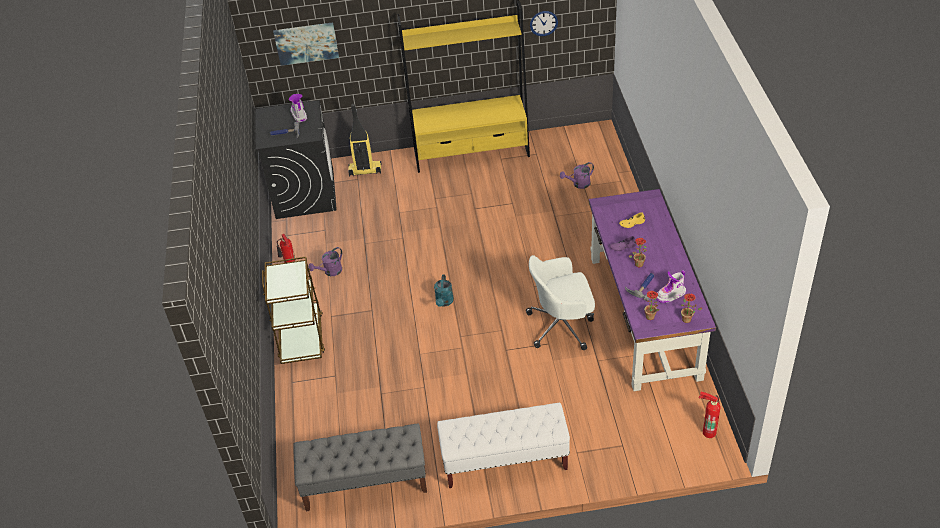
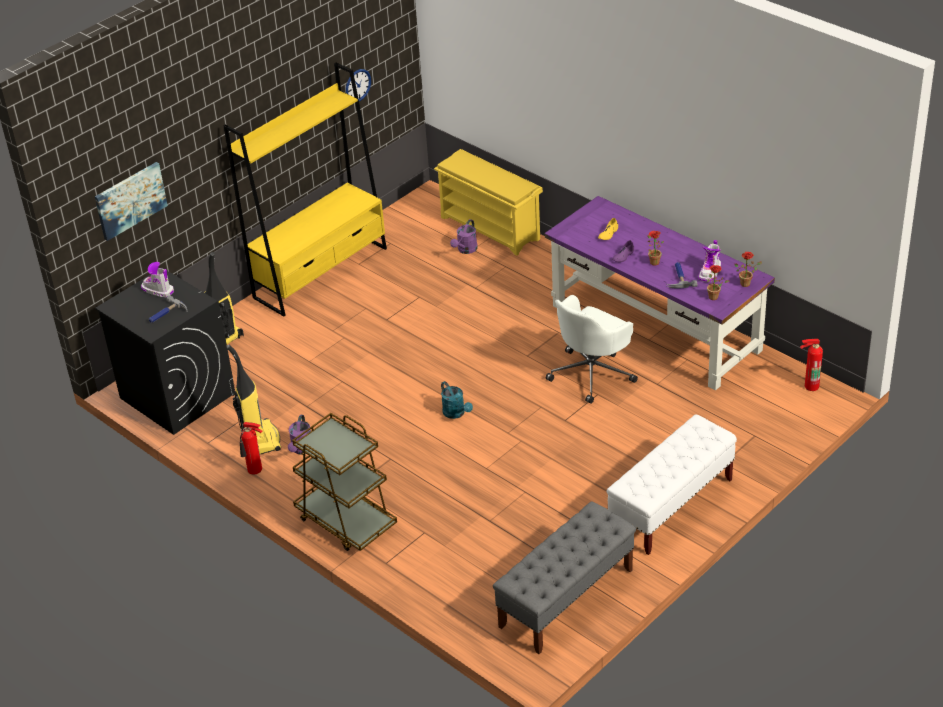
camera: 40 degrees left, 5 degrees down
none -> vacuum cleaner [226,345,281,454]
none -> yellow shoe rack [434,149,543,256]

